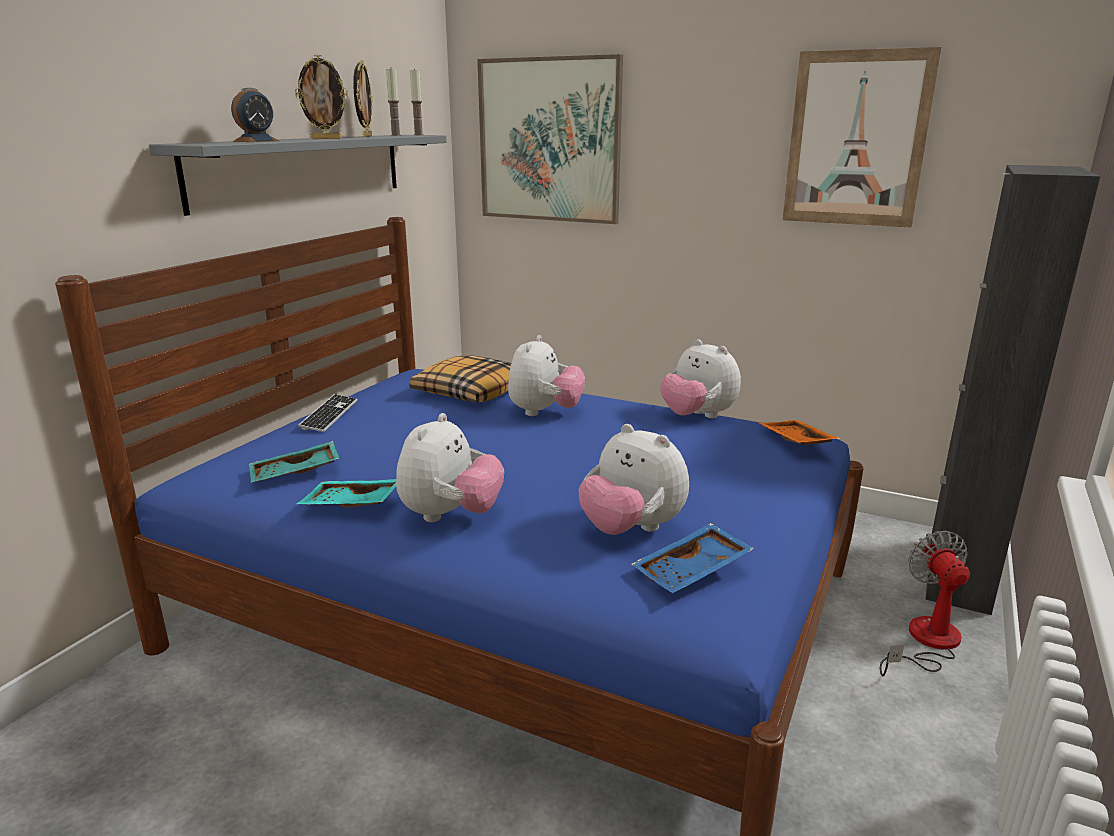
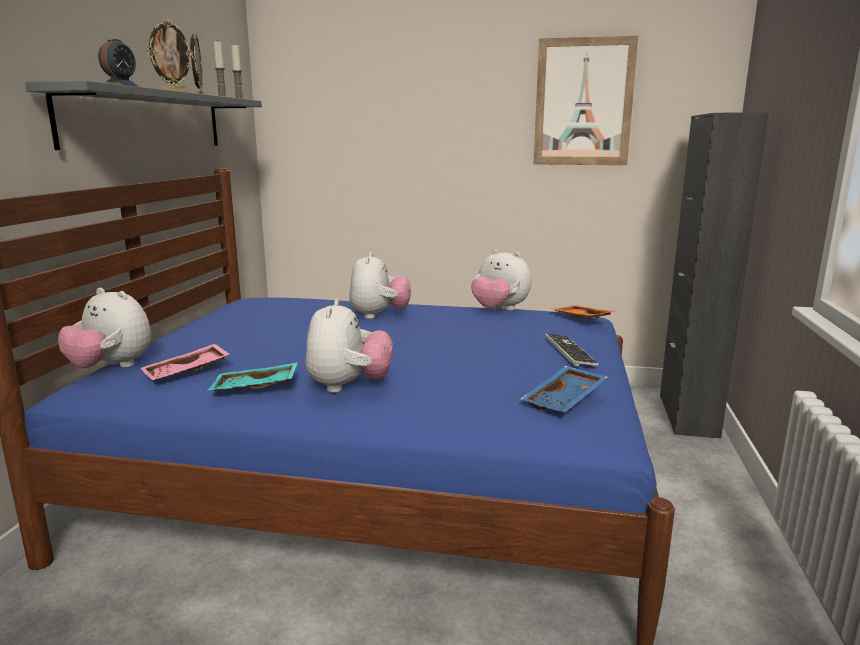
camera: 15 degrees left, 5 degrees down
turquoise tray [249,441,340,483] -> pink tray [140,344,230,380]
keyboard [298,394,358,432] -> keyboard moved to [545,333,599,366]
pillow [409,355,511,403] -> none
picture [477,54,623,224] -> none
plush toy [579,424,689,535] -> plush toy moved to [58,288,151,368]
fan [880,531,970,677] -> none

